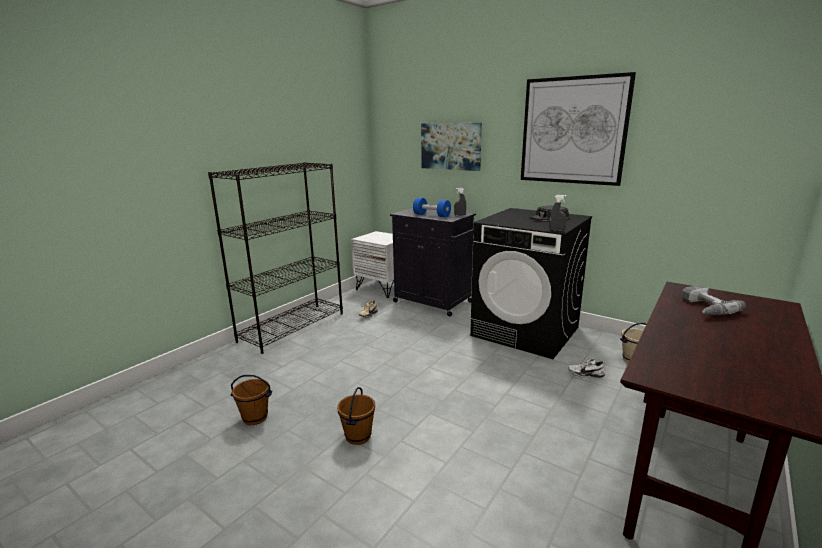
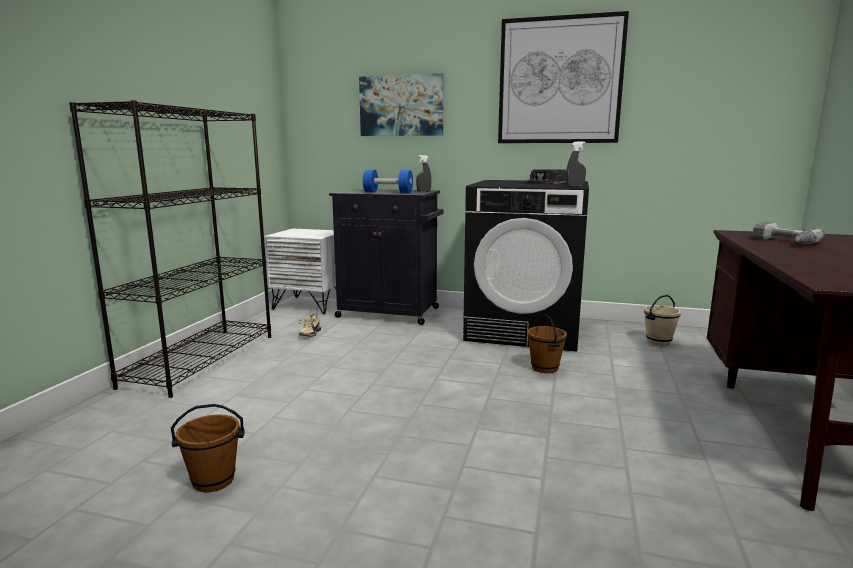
camera: 20 degrees left, 5 degrees down
brown bucket [337,387,375,445] -> brown bucket moved to [527,315,567,373]
white shoe [568,358,606,378] -> none

